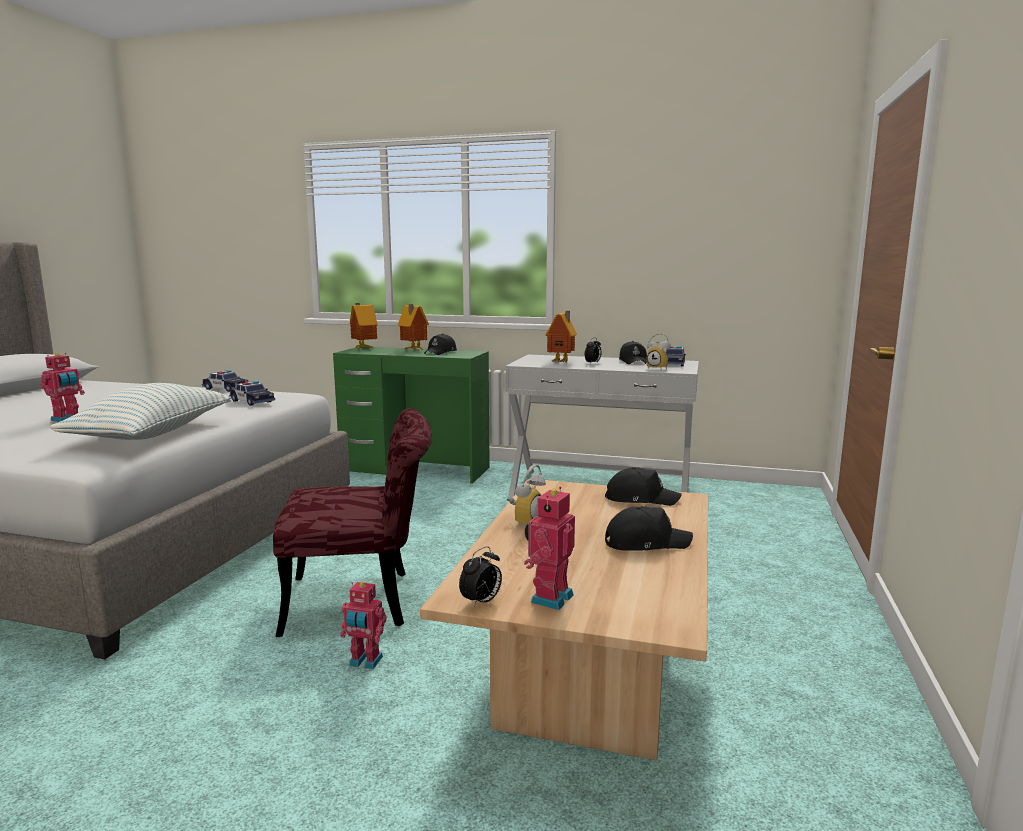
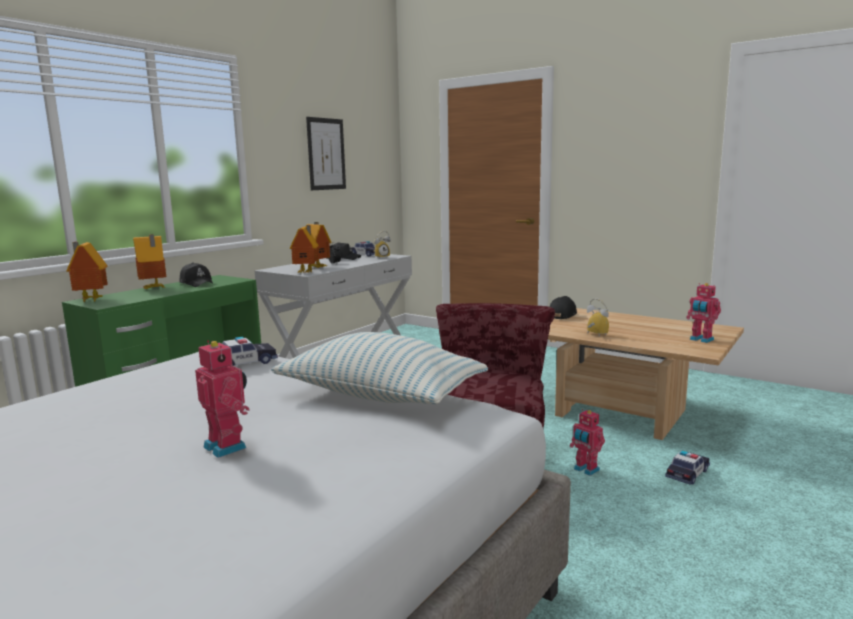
camera: 70 degrees left, 0 degrees up
toy car [202,370,248,392] -> toy car moved to [665,451,710,485]
toy robot [340,582,387,669] -> toy robot turned 105 degrees clockwise [570,409,605,476]
alarm clock [459,546,502,608] -> none
black cap [605,506,693,551] -> none
none -> toy house [289,225,319,273]
none -> picture [306,117,346,190]

